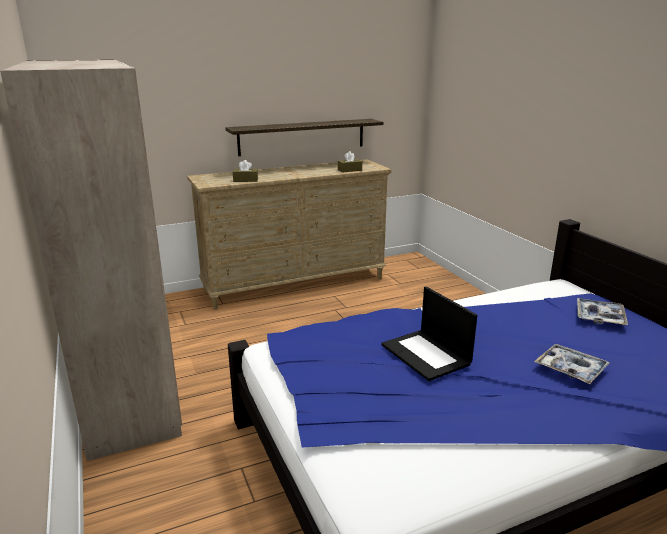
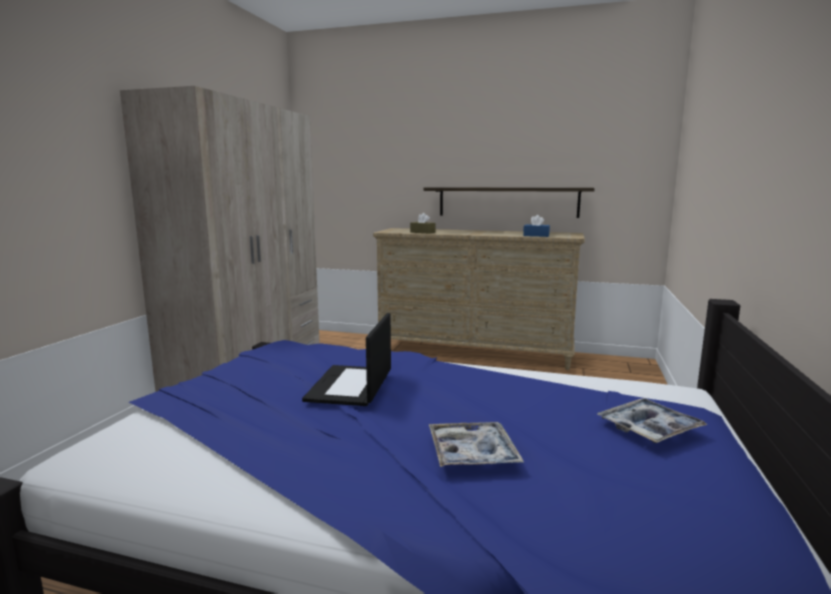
camera: 40 degrees right, 10 degrees down
brown tissue box [338,151,362,173] -> blue tissue box [523,215,550,237]

